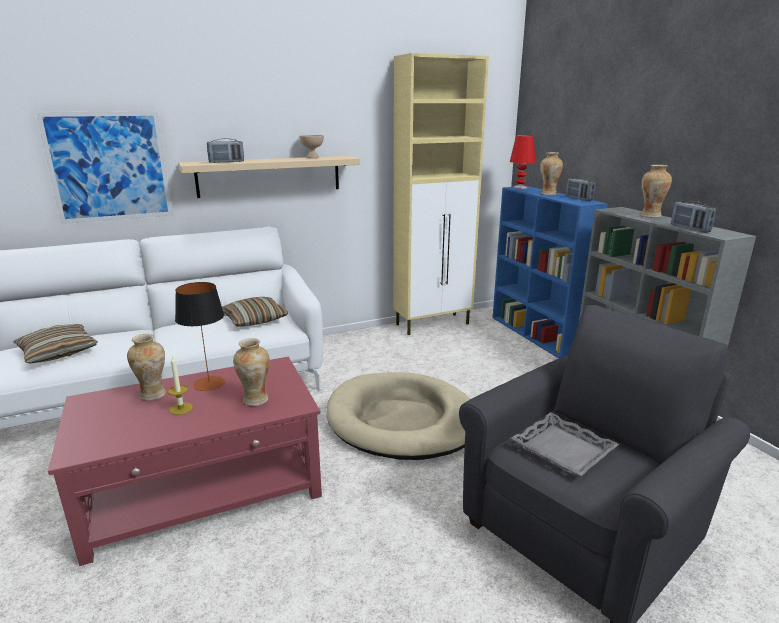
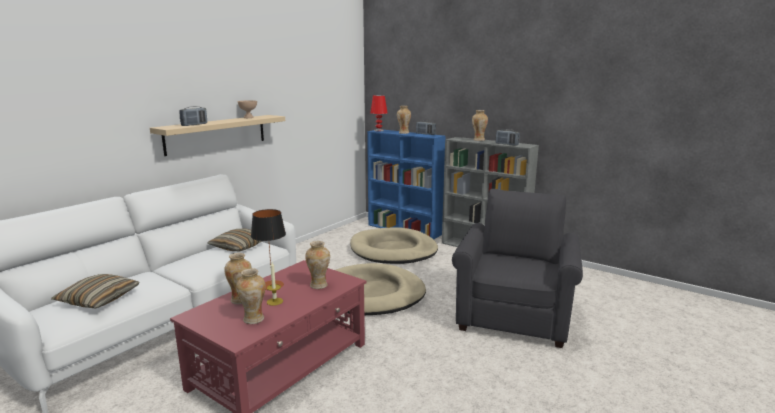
camera: 30 degrees left, 5 degrees down
picture [36,111,173,224] -> none
beige cabinet [393,53,489,335] -> none
grey tray [511,412,619,476] -> none
none -> vase [236,268,266,324]
none -> beige dog bed [350,227,438,264]

